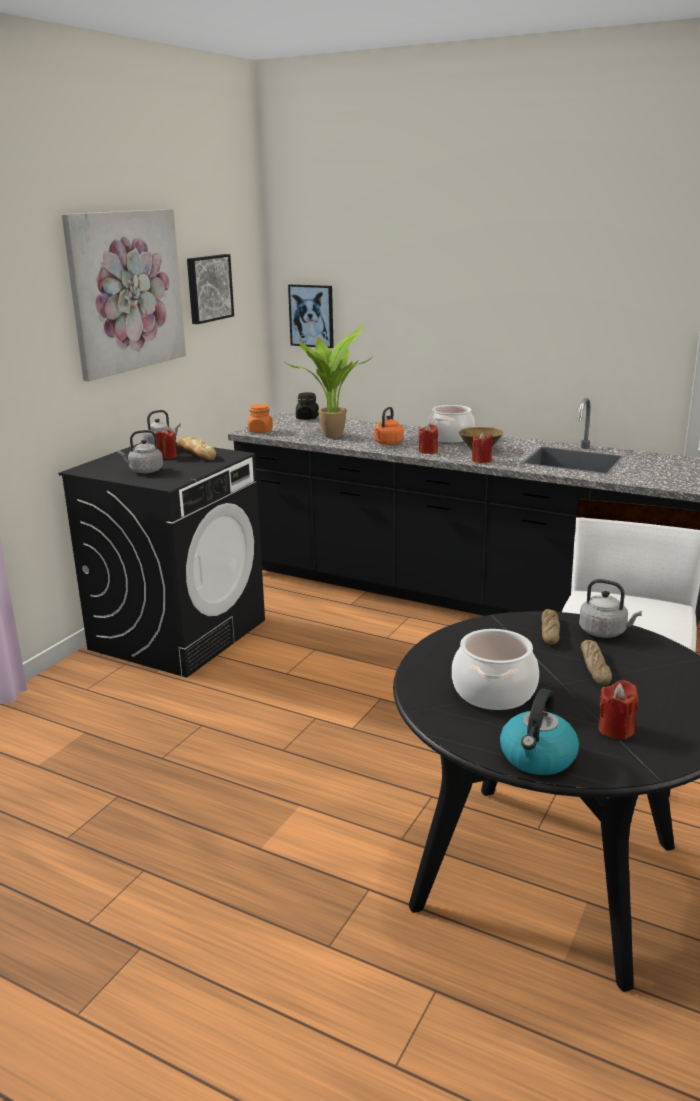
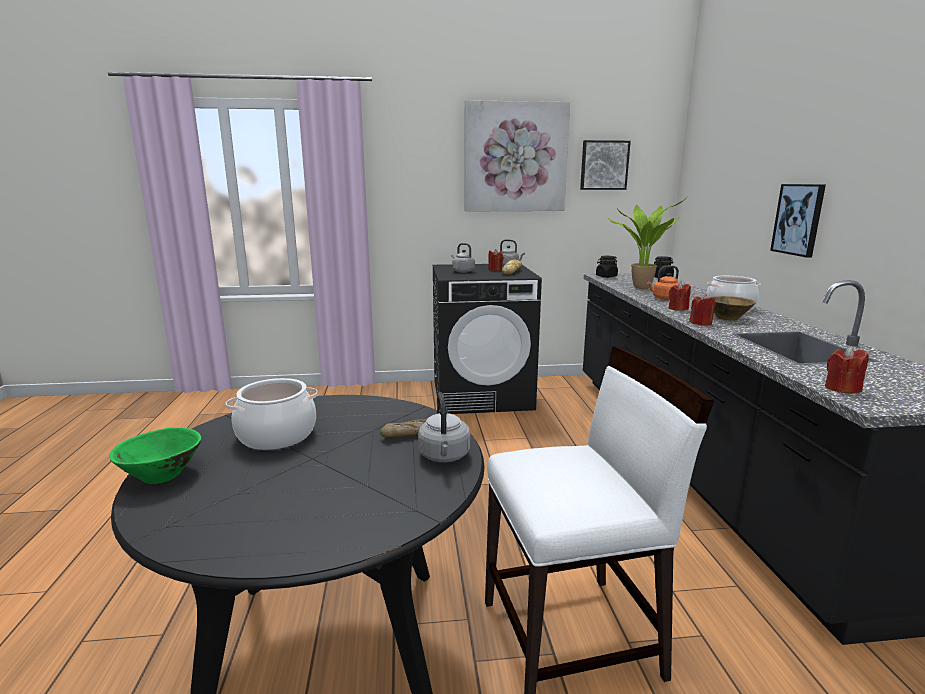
camera: 55 degrees right, 5 degrees down
orange jar [248,404,273,433] -> black jar [596,256,618,278]
picture [288,284,334,348] -> picture moved to [770,184,826,258]
kettle [500,689,579,775] -> green bowl [109,427,202,484]
bread [581,640,612,685] -> none
red candle [598,680,639,740] -> red candle moved to [825,347,869,394]

